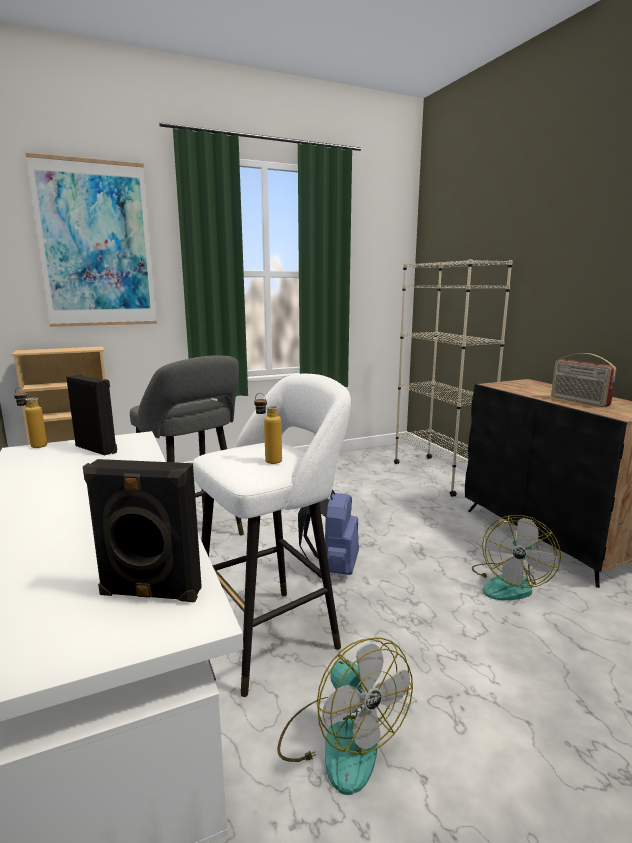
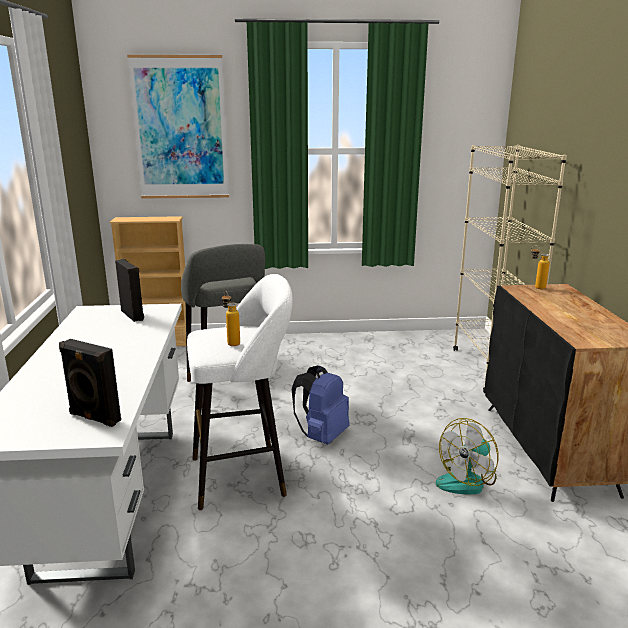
camera: 20 degrees right, 5 degrees up
bottle [14,387,47,448] -> bottle moved to [531,246,550,289]
fan [277,637,413,795] -> none
radio [551,353,617,407] -> none

